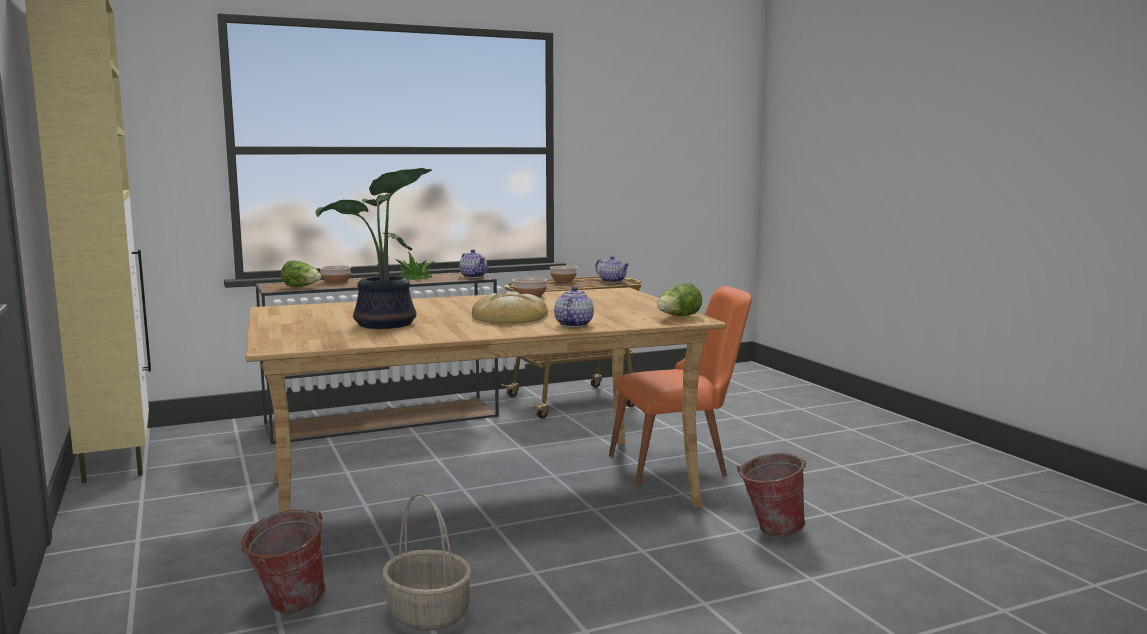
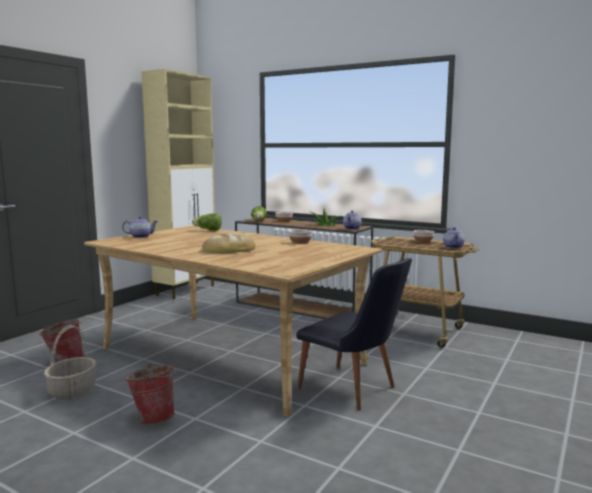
camera: 55 degrees right, 0 degrees up
potted plant [315,168,432,329] -> none
teapot [554,286,594,327] -> teapot moved to [122,216,158,238]
orange chair [609,286,752,486] -> black chair [296,258,412,411]
lettuce [657,283,702,316] -> lettuce moved to [192,213,222,230]
bucket [737,453,807,536] -> bucket moved to [125,364,178,425]

